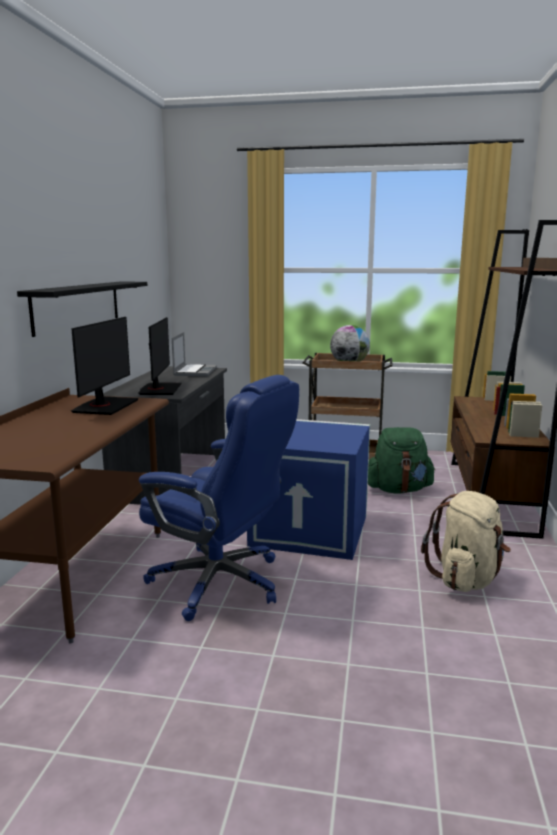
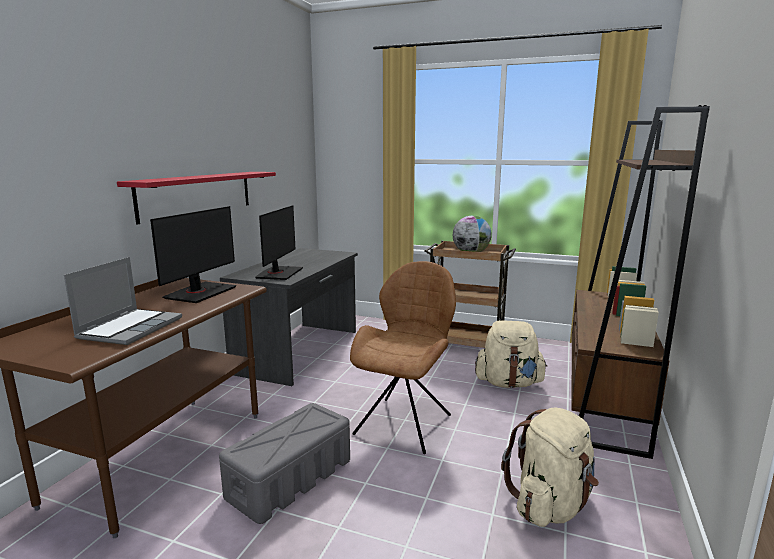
camera: 10 degrees right, 0 degrees up
black shelf [17,282,147,337] -> red shelf [117,172,276,225]
blue office chair [139,375,299,621] -> grey storage box [219,403,350,524]
laptop [172,332,217,376] -> laptop moved to [64,257,182,345]
blue storage box [247,419,370,560] -> brown chair [350,261,456,454]
green backpack [368,427,436,494] -> beige backpack [475,320,547,388]

